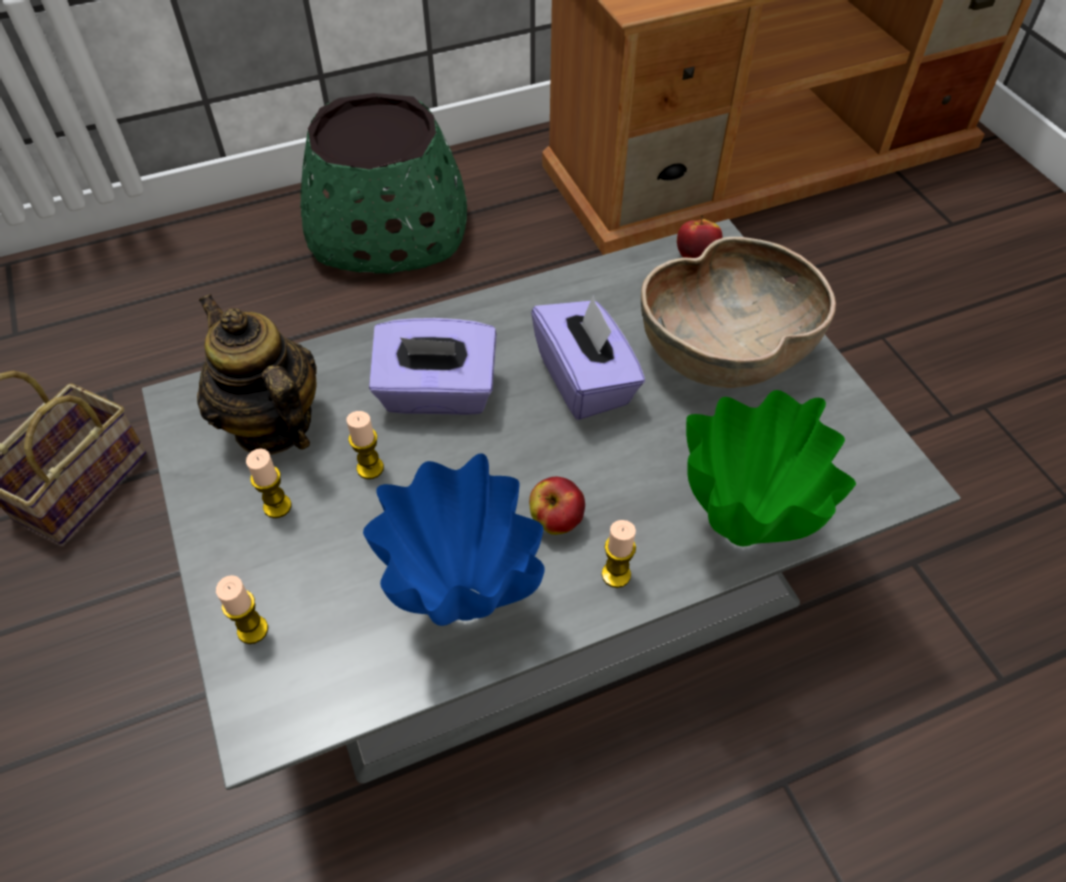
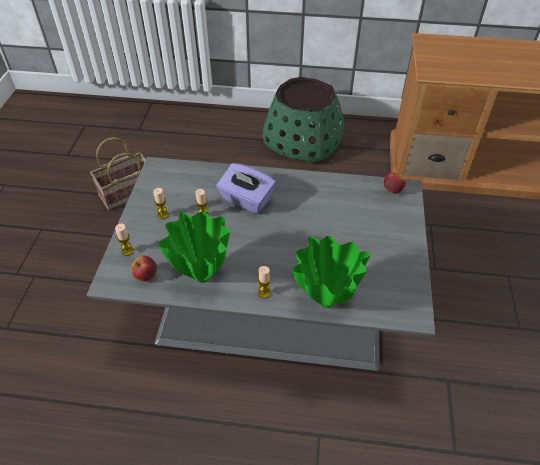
camera: 30 degrees right, 5 degrees down
teapot [197,294,317,455] -> none
blue vase [363,453,545,626] -> green vase [158,211,230,283]
apple [529,477,585,535] -> apple moved to [131,256,157,281]
purple tissue box [531,295,645,420] -> none
brown bowl [641,237,836,388] -> none

